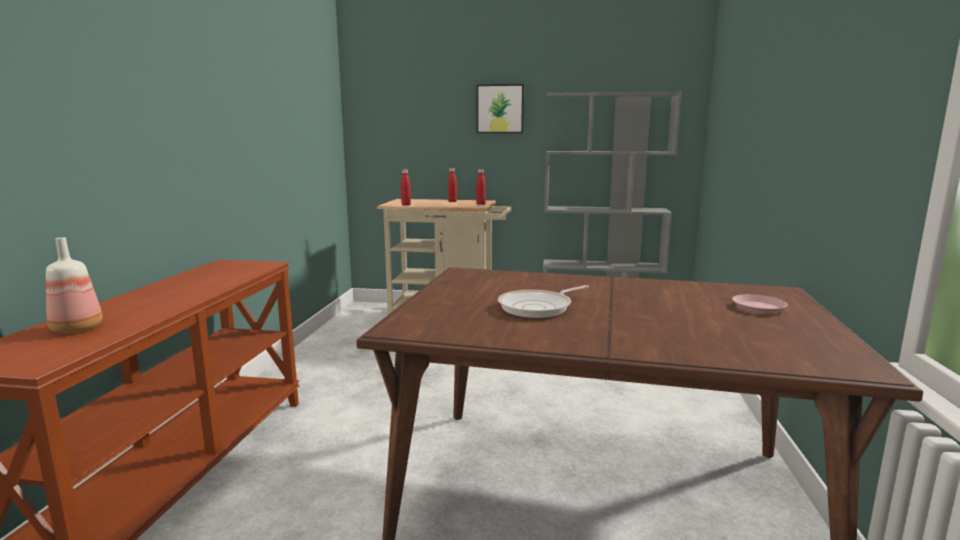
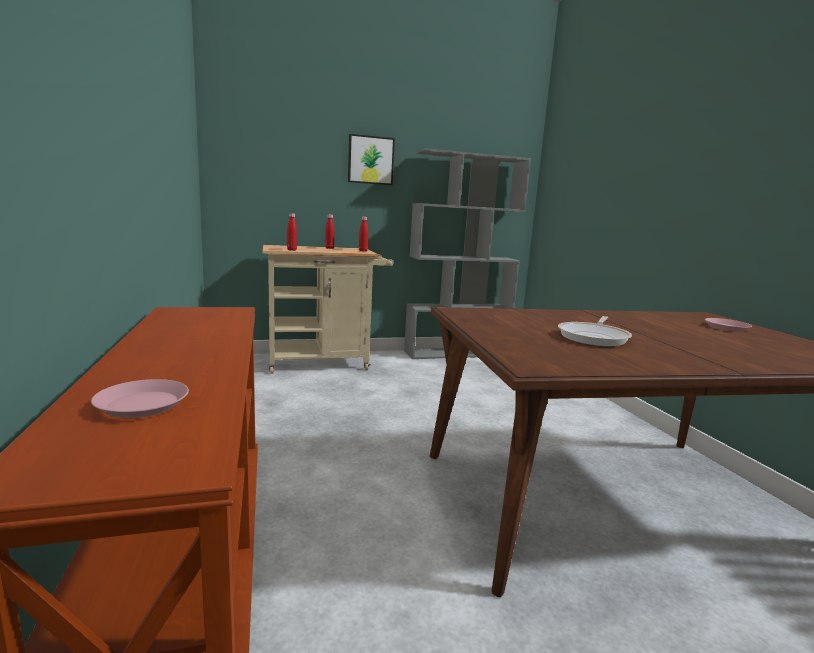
camera: 25 degrees left, 0 degrees up
bottle [46,237,103,333] -> pink plate [91,379,189,418]

